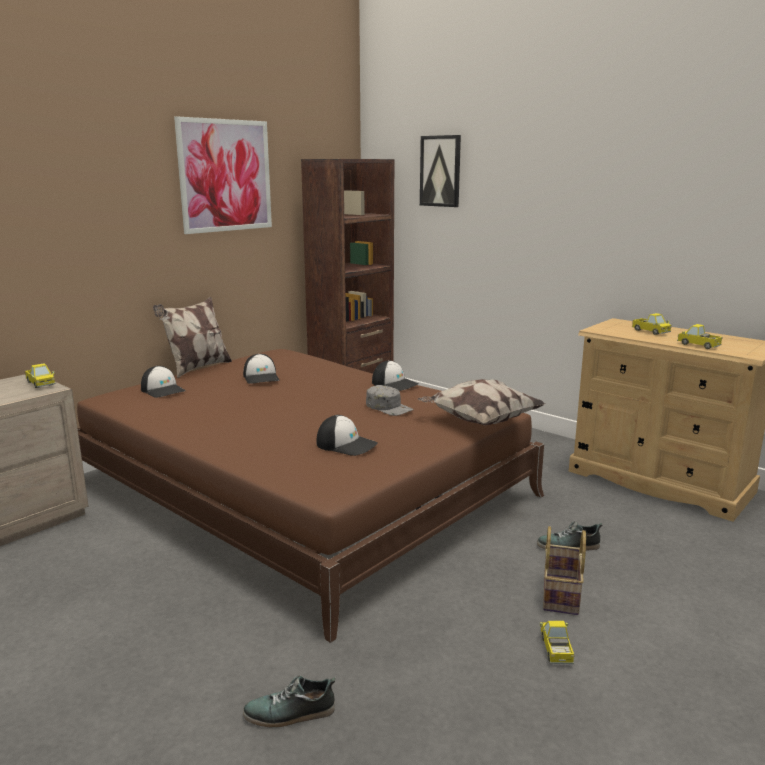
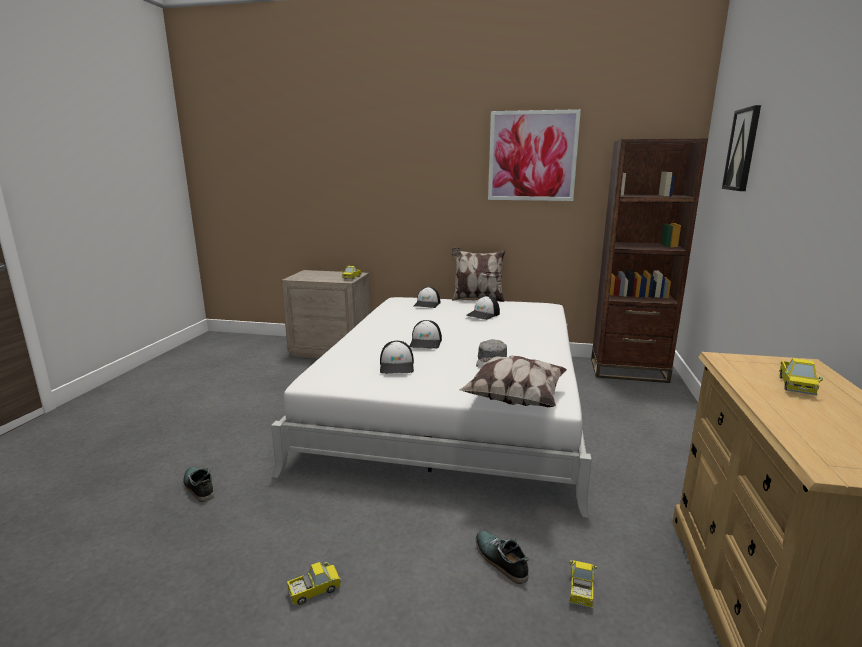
camera: 60 degrees right, 0 degrees up
brown bed [77,349,544,643] -> white bed [271,297,592,518]
cap [372,360,419,391] -> cap moved to [410,320,442,349]
basket [543,526,586,615] -> none
toy truck [677,324,723,349] -> toy truck moved to [569,560,597,609]

